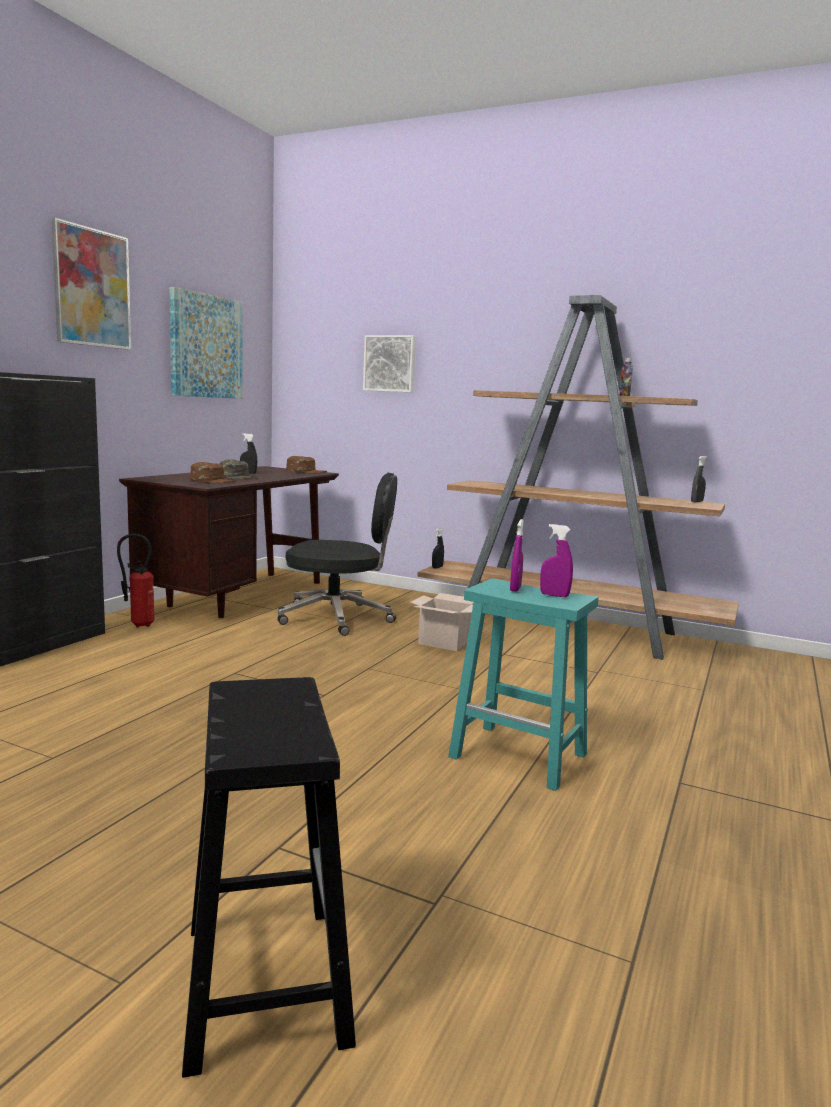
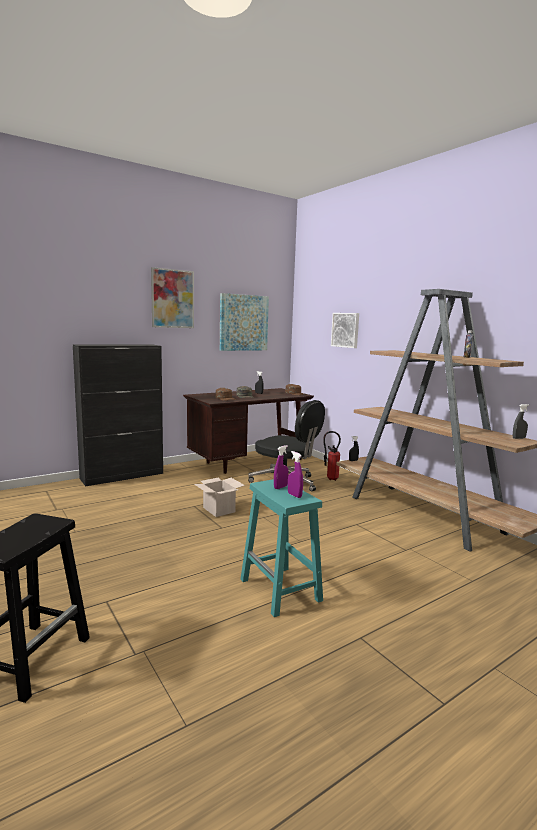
camera: 30 degrees right, 0 degrees up
fire extinguisher [117,534,154,627] -> fire extinguisher moved to [323,431,341,481]
cardboard box [410,593,474,651] -> cardboard box moved to [194,478,245,517]

